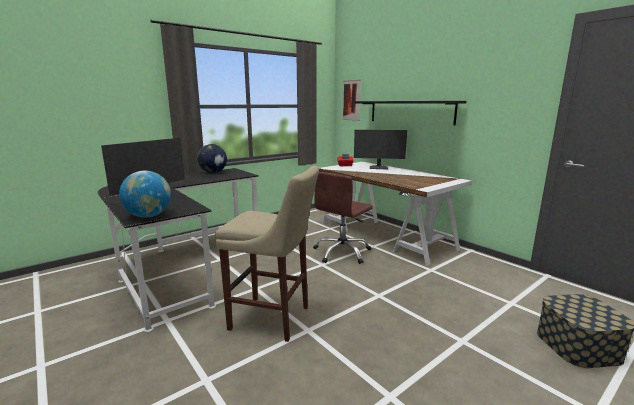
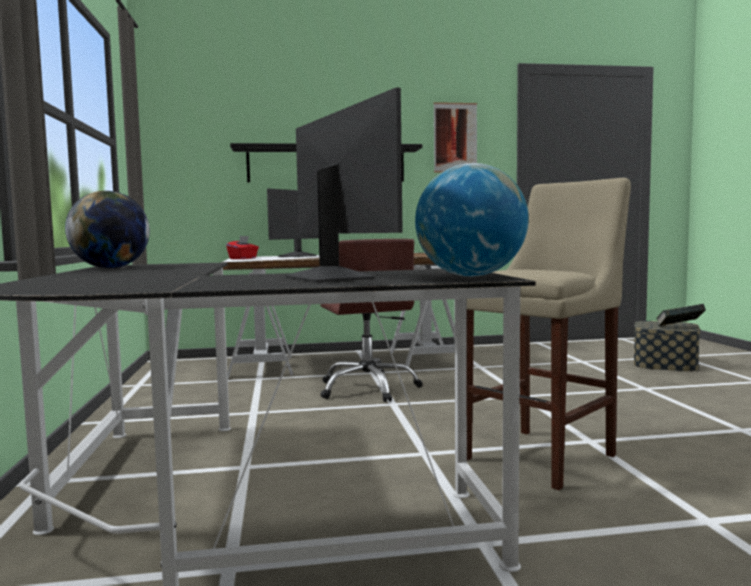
camera: 60 degrees left, 10 degrees down
picture [342,80,361,121] -> picture moved to [433,102,477,173]
none -> book [656,304,706,326]

